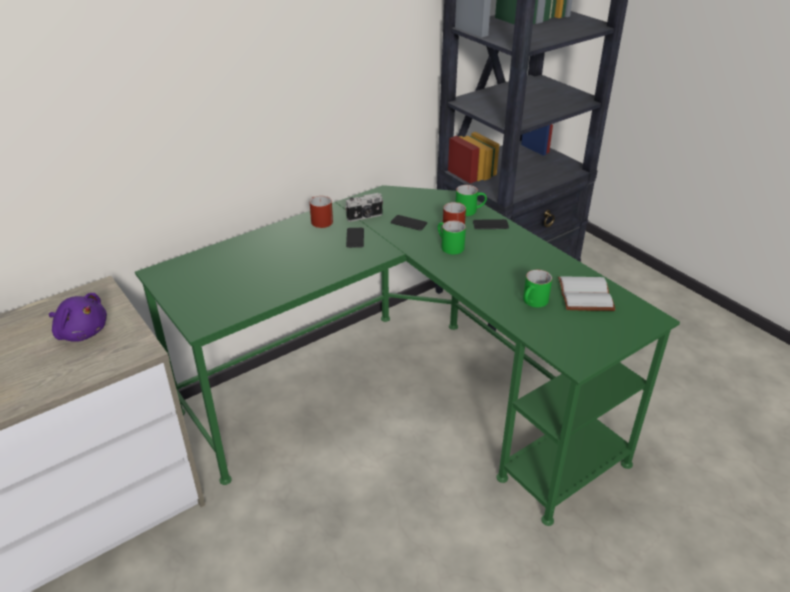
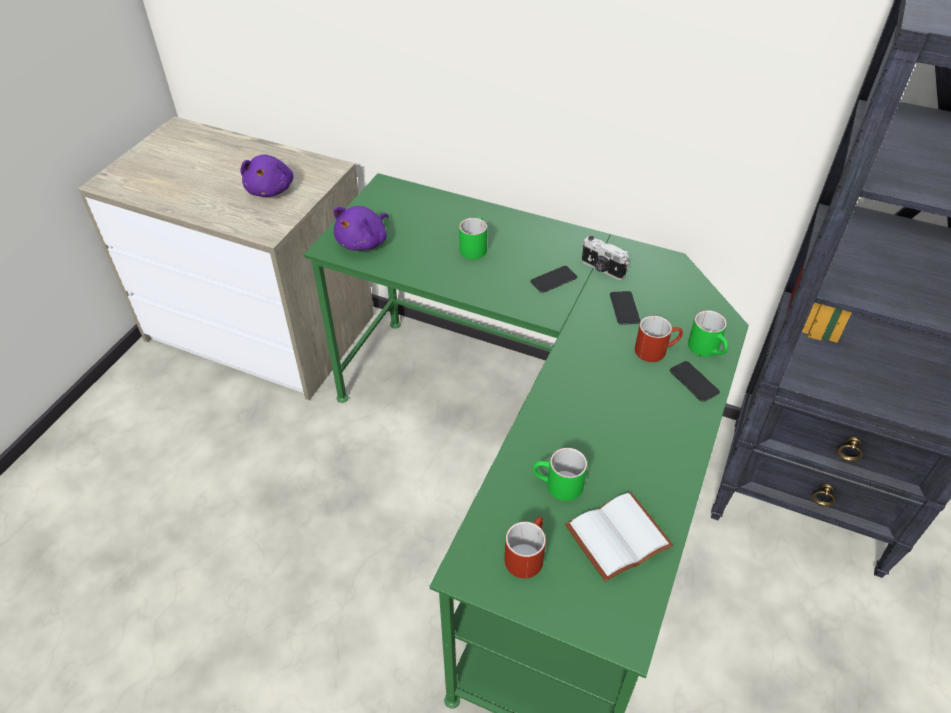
camera: 60 degrees right, 10 degrees up
red mug [310,196,333,228] -> red mug moved to [504,517,546,579]
green mug [438,220,466,254] -> green mug moved to [459,217,487,259]
none -> purple plush toy [334,206,388,251]

